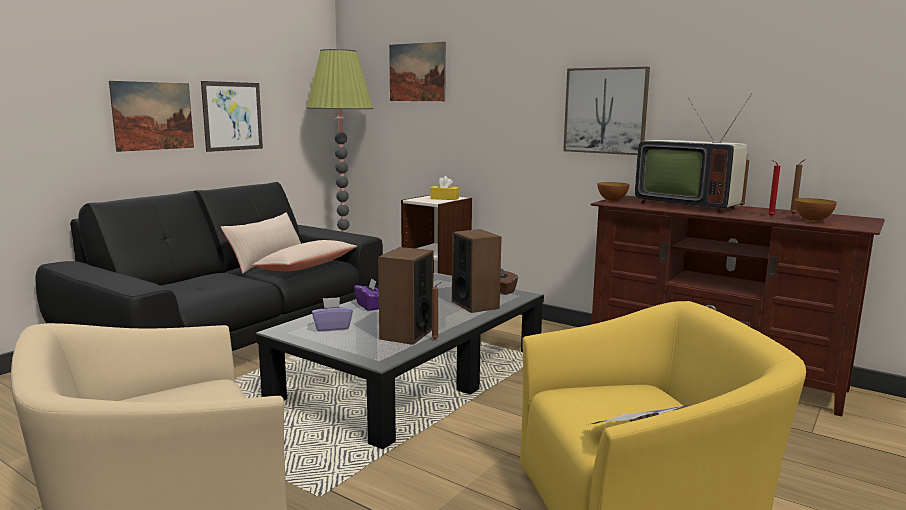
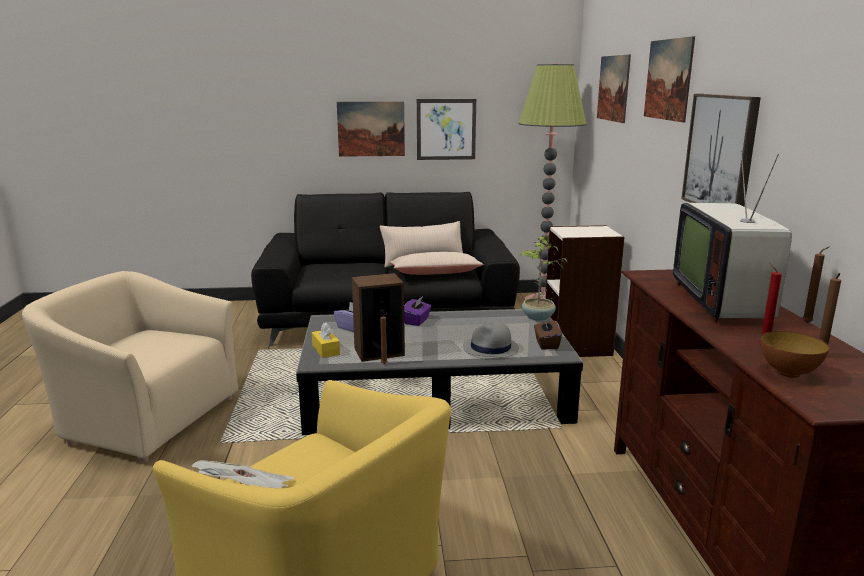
camera: 50 degrees right, 5 degrees up
yellow tissue box [430,176,459,200] -> yellow tissue box moved to [312,323,340,358]
speaker [452,229,502,313] -> grey hat [463,320,519,358]
bowl [597,182,629,202] -> none
none -> potted plant [520,235,568,321]
none -> picture [644,36,695,122]

